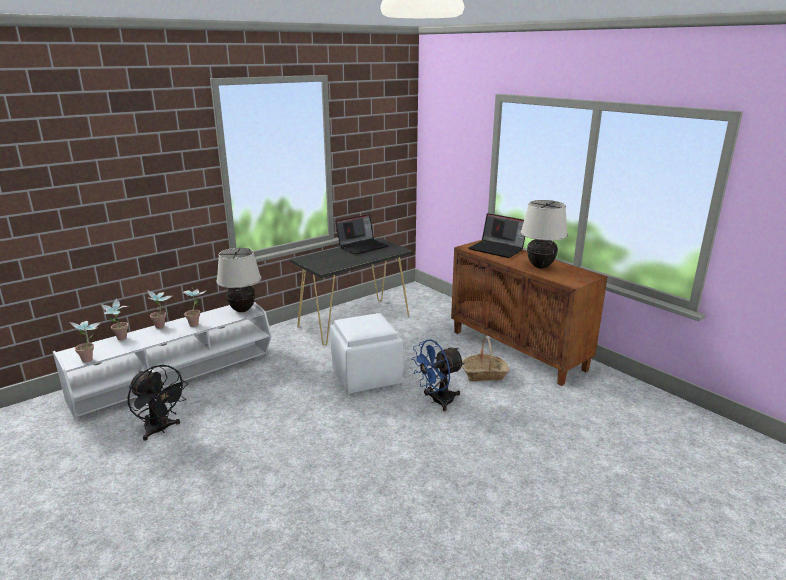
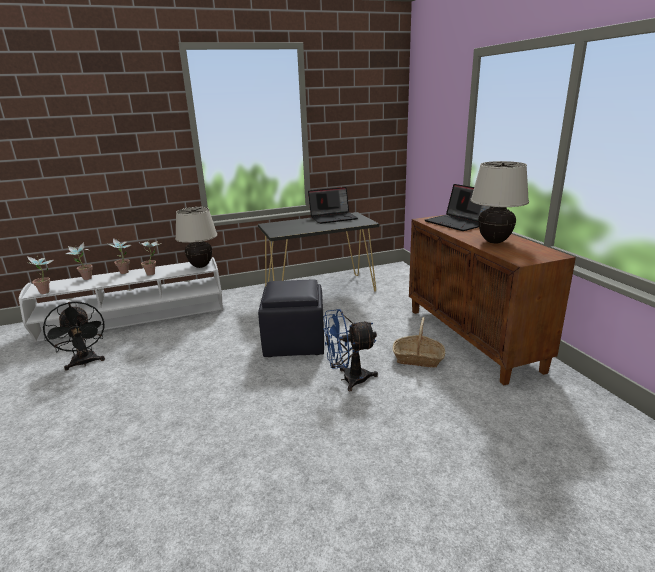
camera: 20 degrees right, 0 degrees up
white ottoman [330,313,403,394] -> black ottoman [258,279,324,357]

